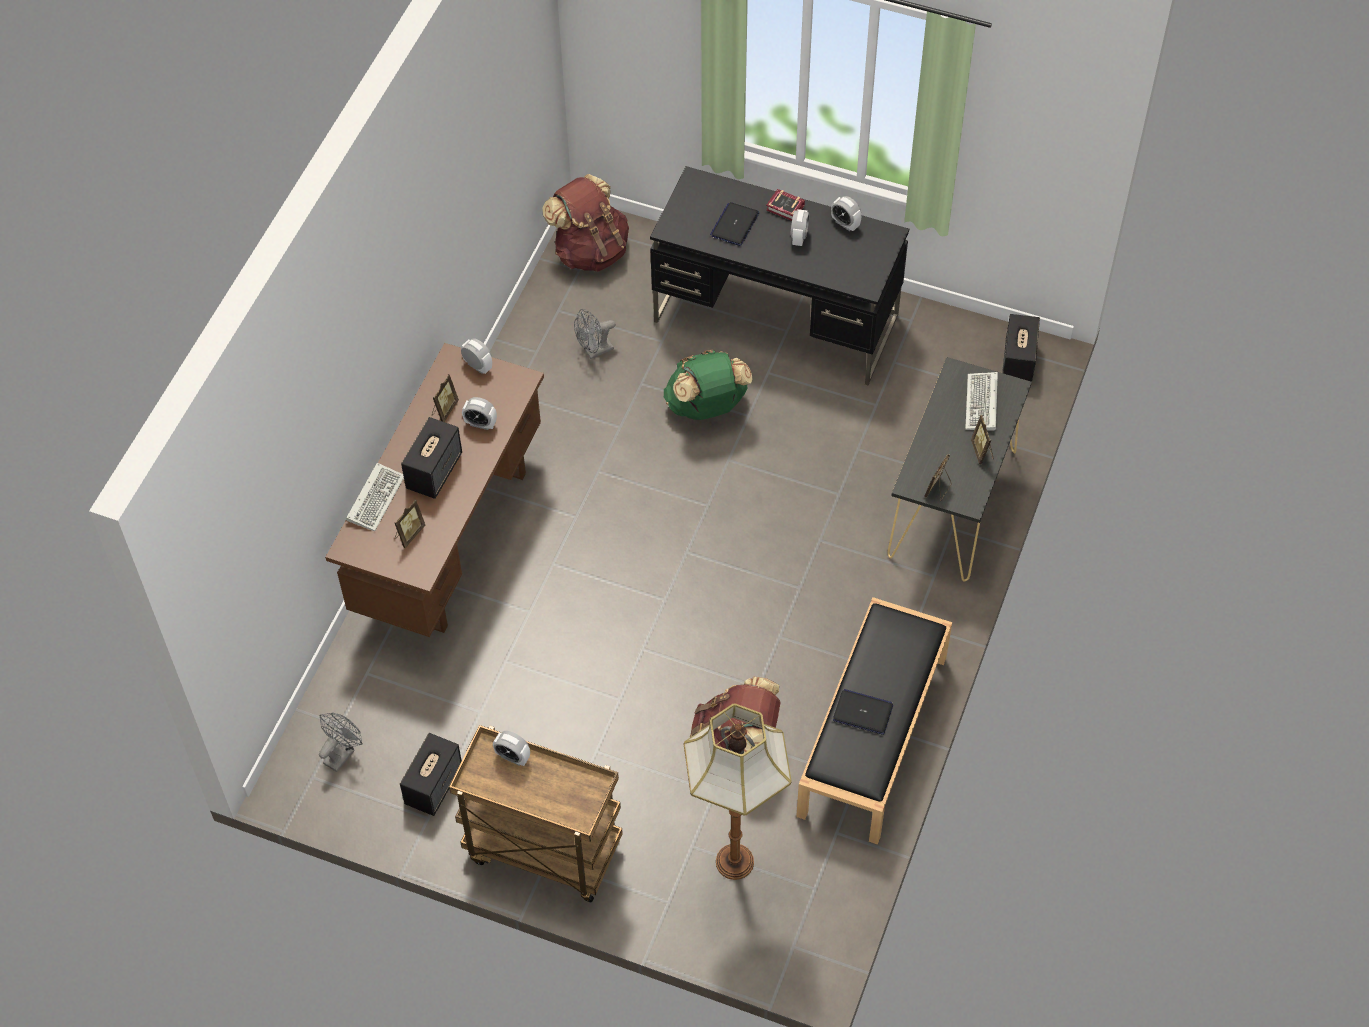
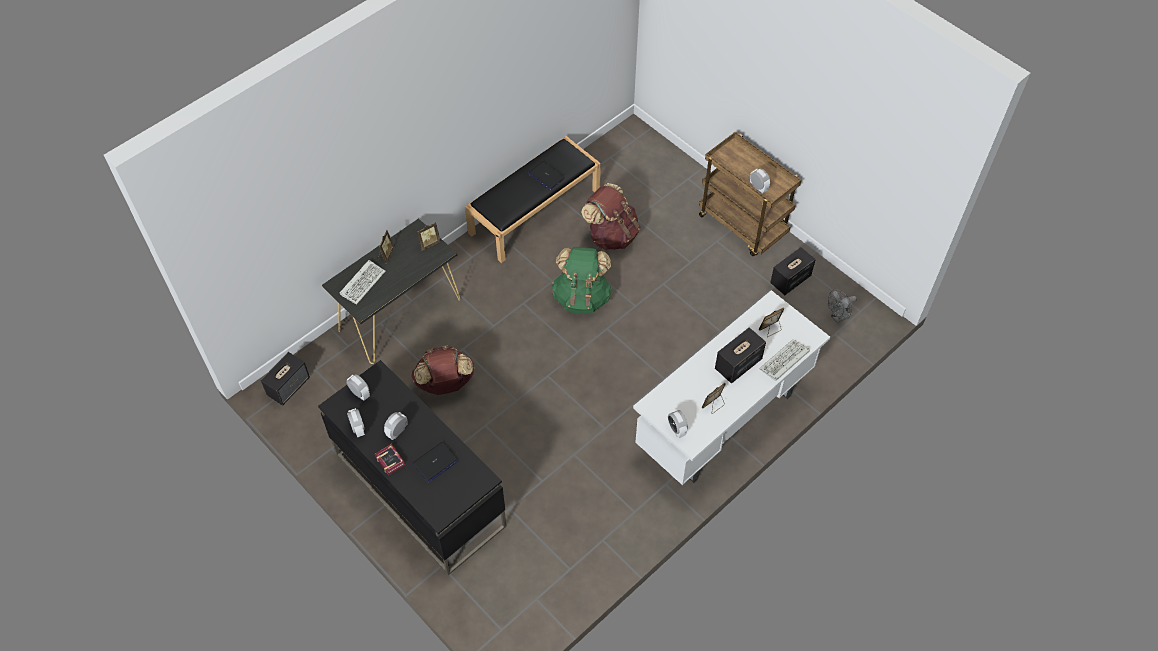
camera: 155 degrees left, 0 degrees up
brown desk [325,343,544,637] -> white desk [633,290,830,485]
alarm clock [462,397,497,430] -> alarm clock moved to [346,374,370,401]
brown backpack [542,174,629,272] -> brown backpack moved to [411,345,475,395]
grey fan [574,309,616,359] -> none
green backpack [664,349,753,420] -> green backpack moved to [552,247,612,314]
floor lamp [684,703,792,880] -> none

